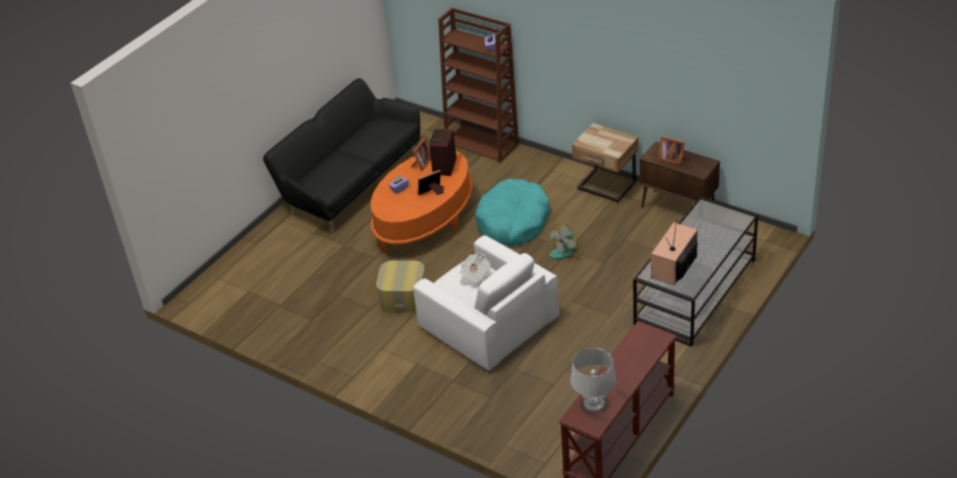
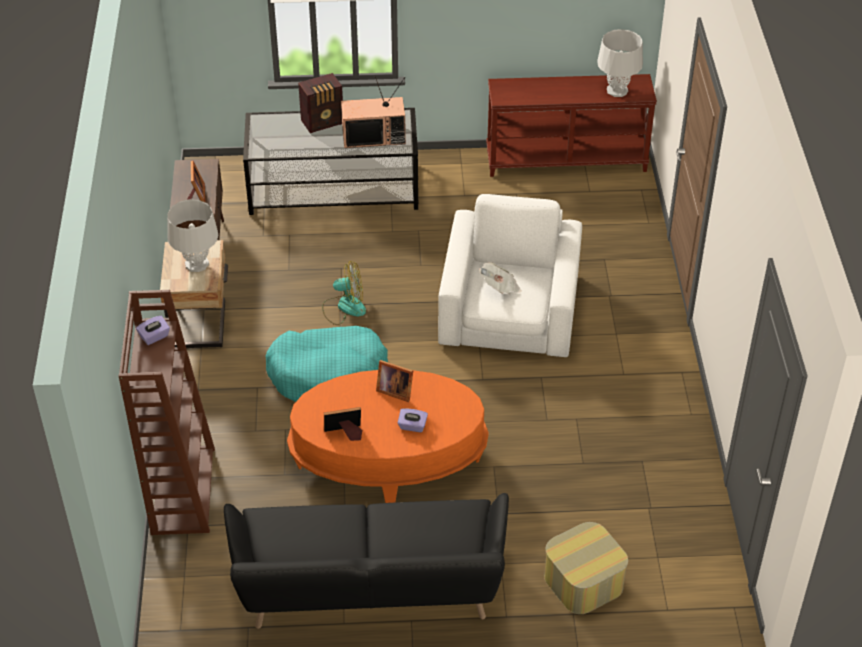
camera: 130 degrees left, 5 degrees up
ottoman [376,261,425,313] -> ottoman moved to [544,522,628,614]
radio [429,129,456,176] -> radio moved to [298,73,343,133]
none -> grey table lamp [167,199,218,272]

